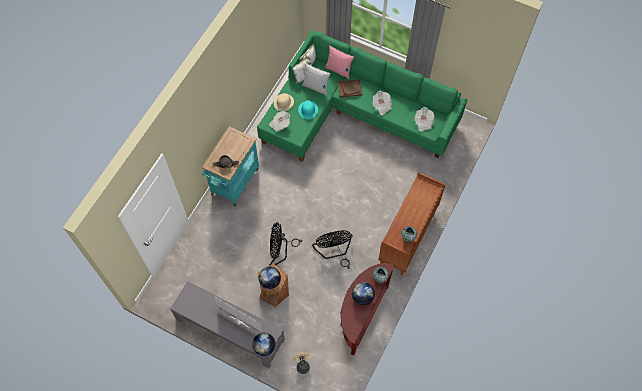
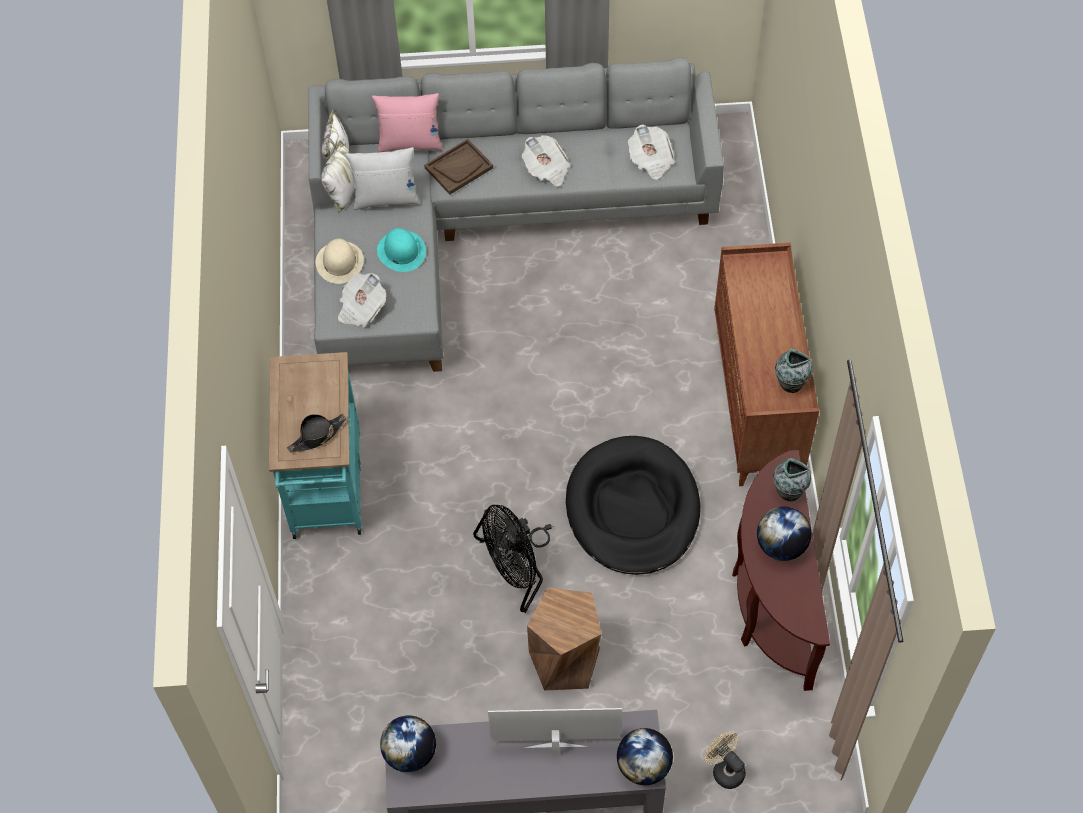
camera: 30 degrees left, 5 degrees down
green sofa [257,30,467,162] -> grey sofa [308,57,724,372]
globe [258,267,281,289] -> globe moved to [380,716,436,772]
black fan [312,230,353,269] -> black dog bed [566,436,700,575]

